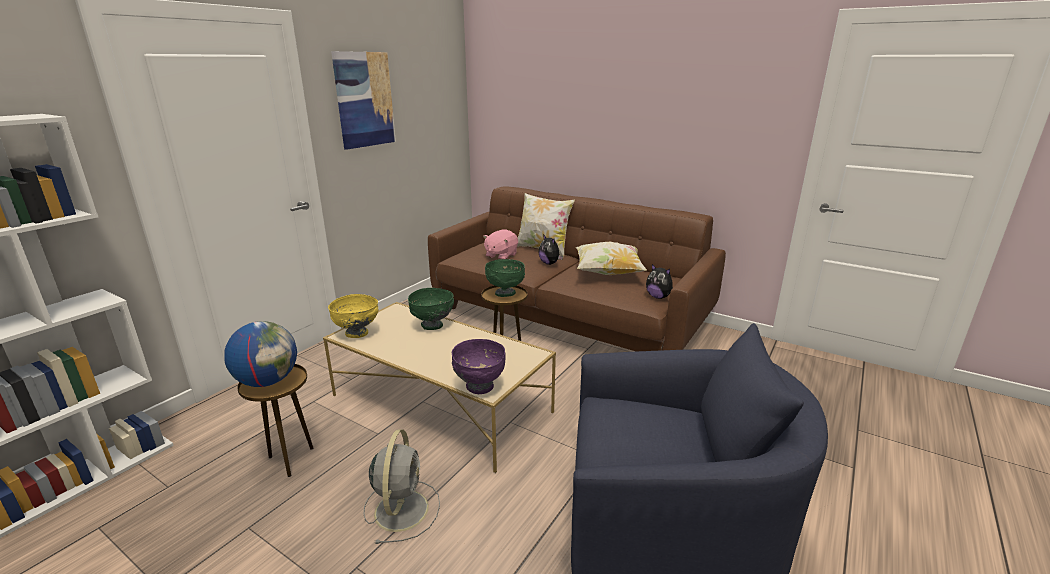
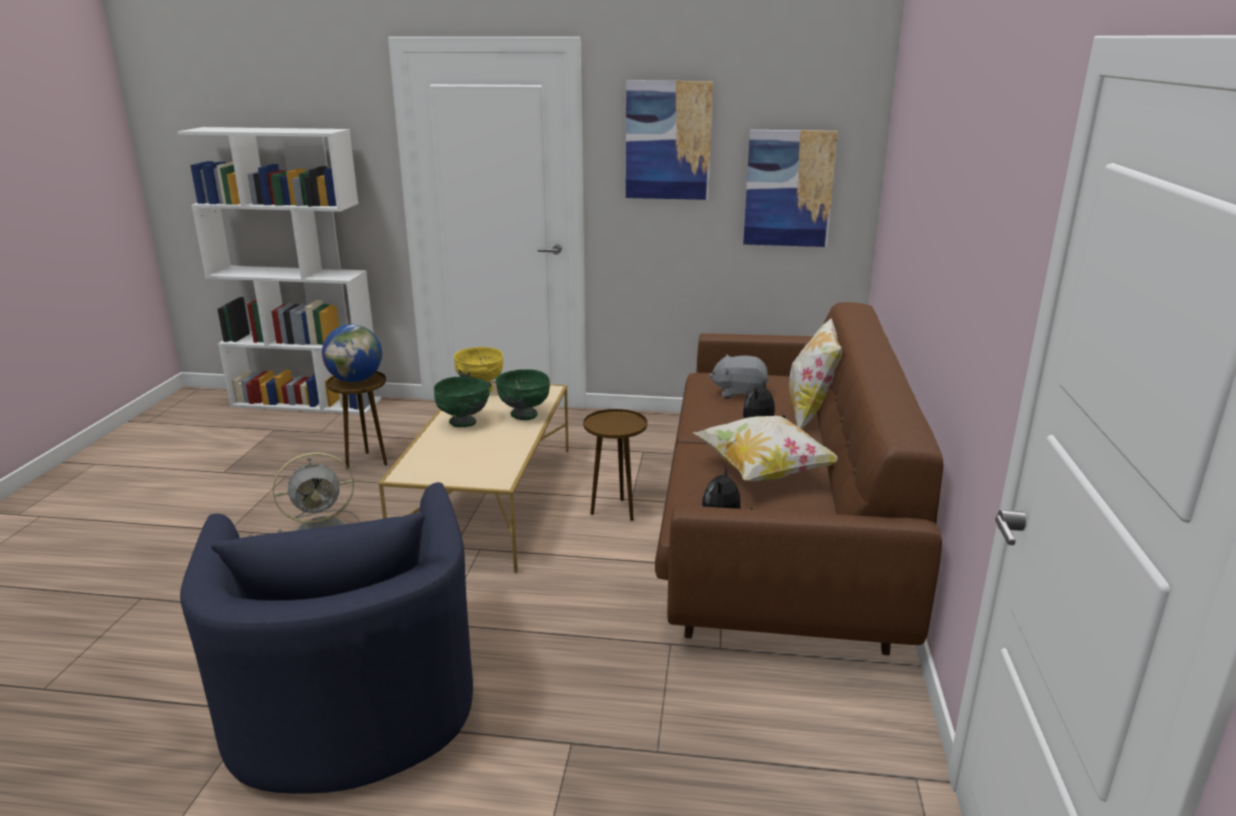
camera: 65 degrees right, 0 degrees up
purple bowl [452,339,506,394] -> none
pink plush toy [483,229,518,259] -> grey plush toy [709,354,769,399]
green bowl [485,259,525,297] -> green bowl moved to [434,376,490,427]
none -> picture [743,130,838,247]

